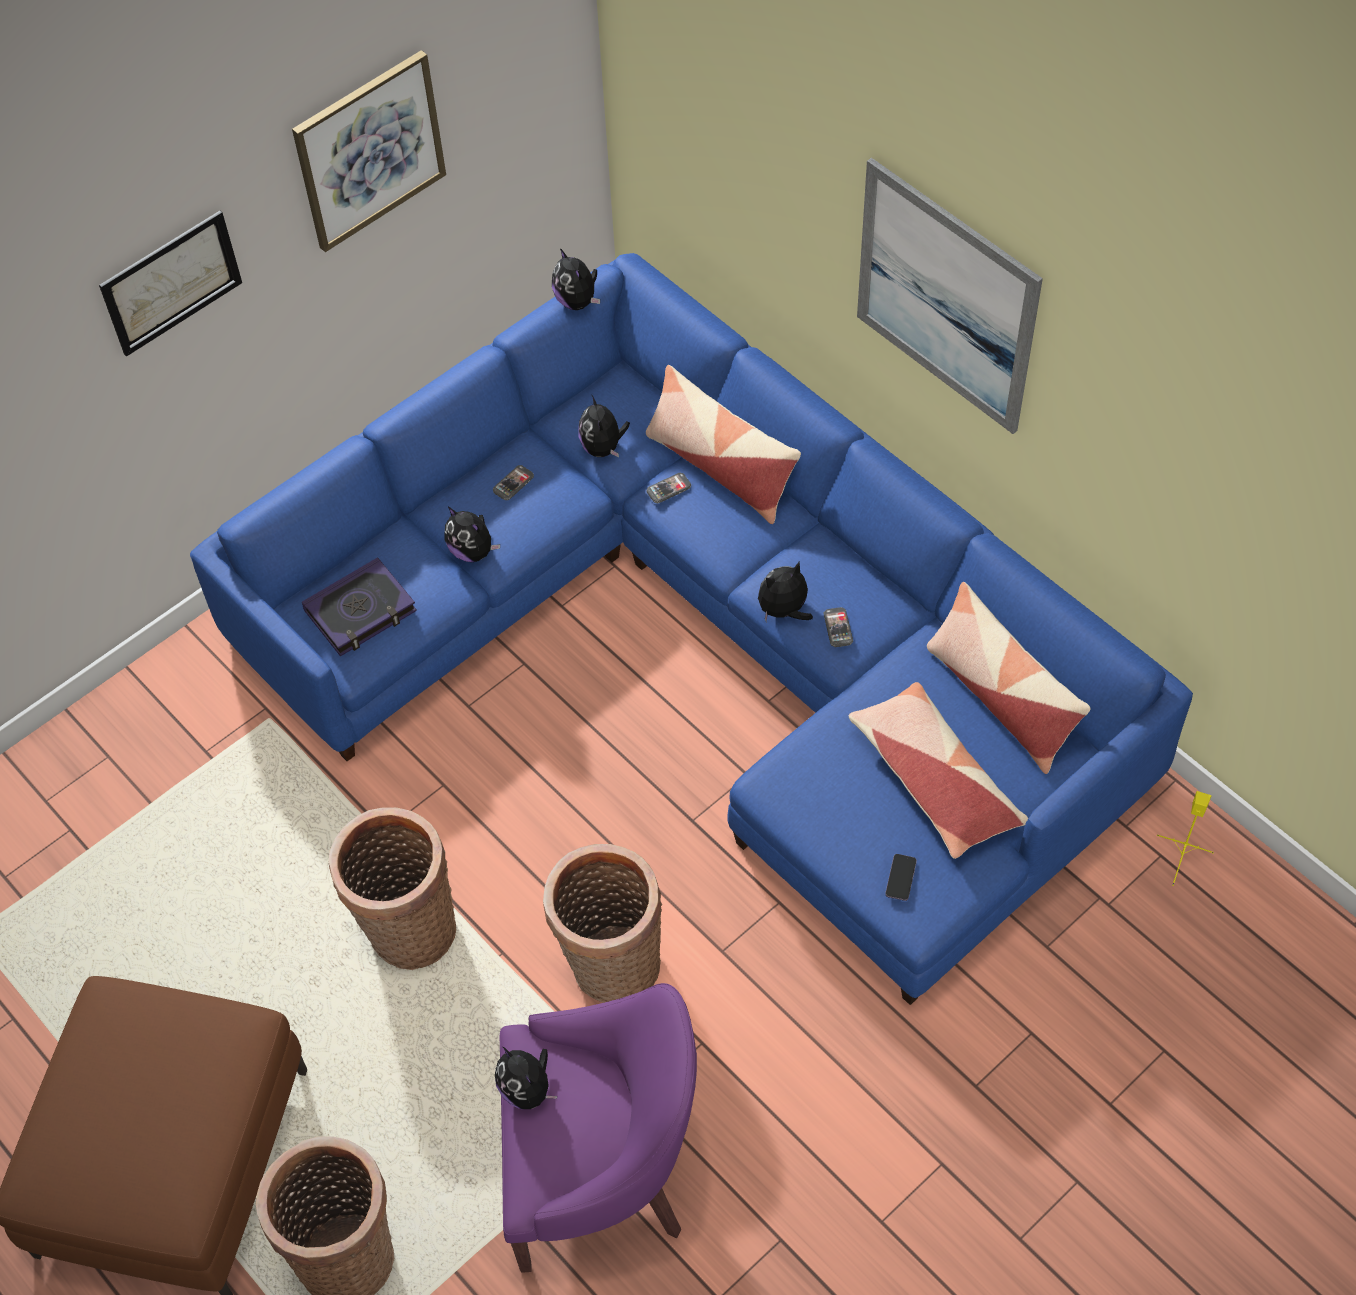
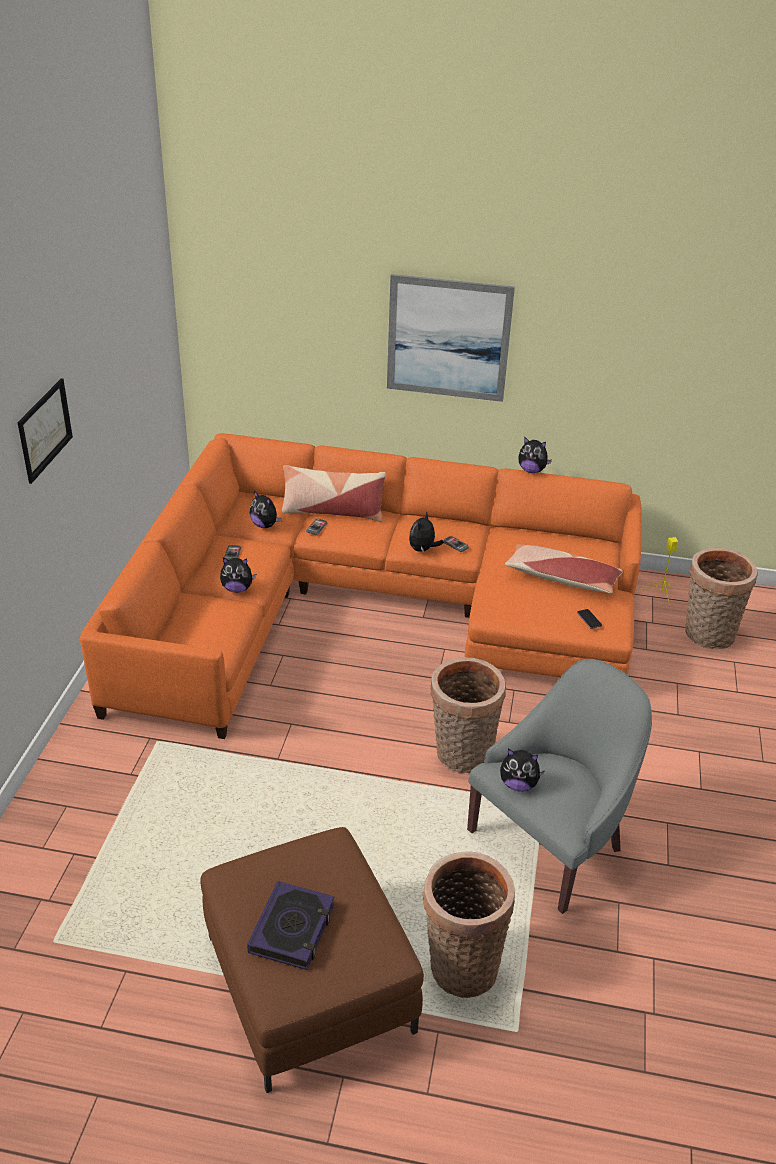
camera: 40 degrees left, 20 degrees down
blue sofa [190,253,1193,1005] -> orange sofa [80,433,642,739]
picture [292,50,446,252] -> none
book [302,558,417,656] -> book moved to [247,881,334,970]
basket [329,807,456,970] -> basket moved to [685,548,758,649]
purple armchair [500,983,697,1273] -> grey armchair [467,659,652,914]
plush toy [552,248,600,310] -> plush toy moved to [518,437,552,473]
pillow [927,582,1091,774] -> none

